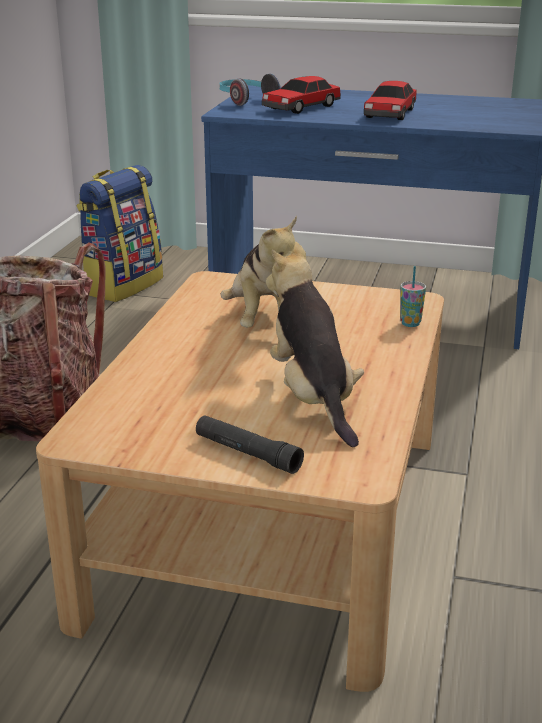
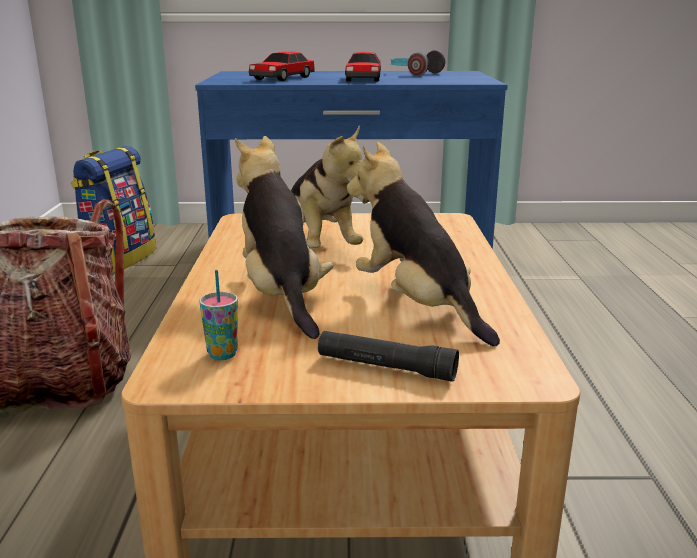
camera: 15 degrees left, 5 degrees down
headphones [219,74,280,106] -> headphones moved to [391,50,445,76]
cup [400,266,426,327] -> cup moved to [199,270,238,360]
none -> plush toy [235,136,333,339]

